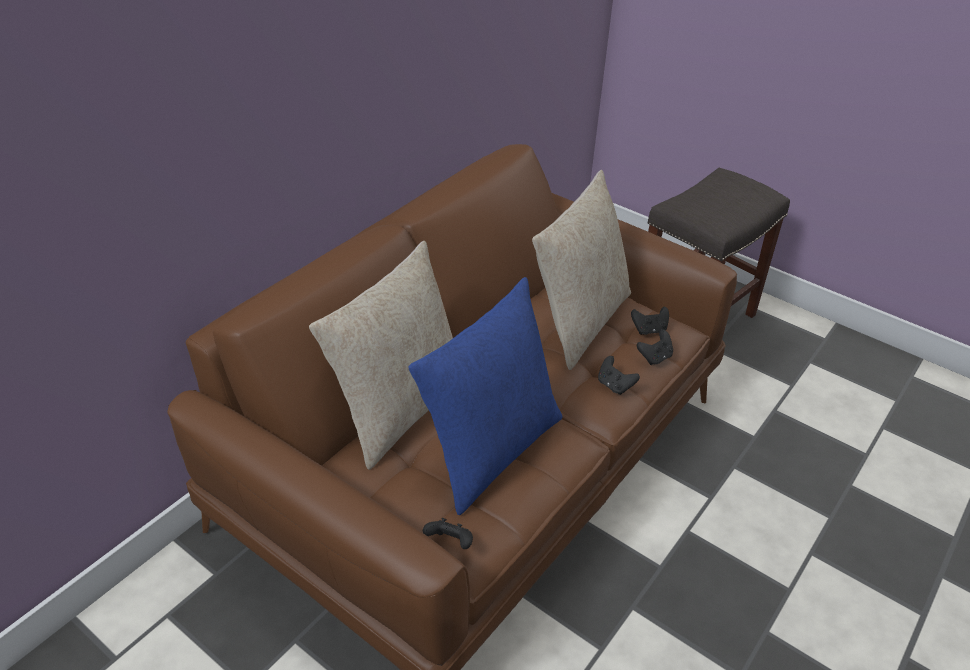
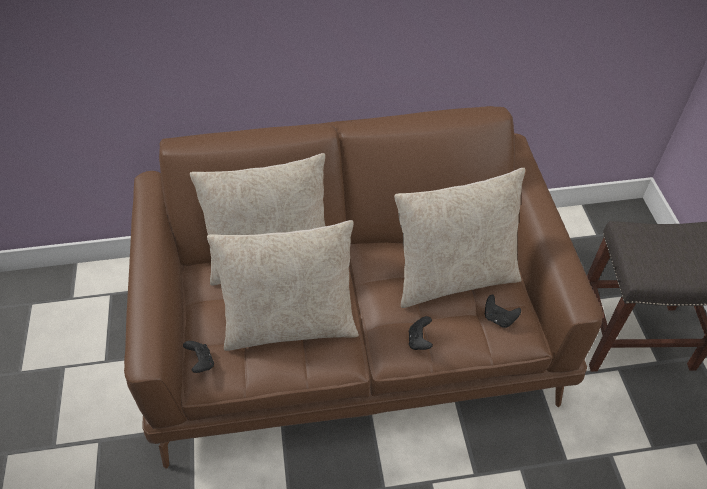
camera: 45 degrees right, 10 degrees up
blue pillow [408,277,563,515] -> beige pillow [207,220,359,351]
black game controller [637,330,673,365] -> none

